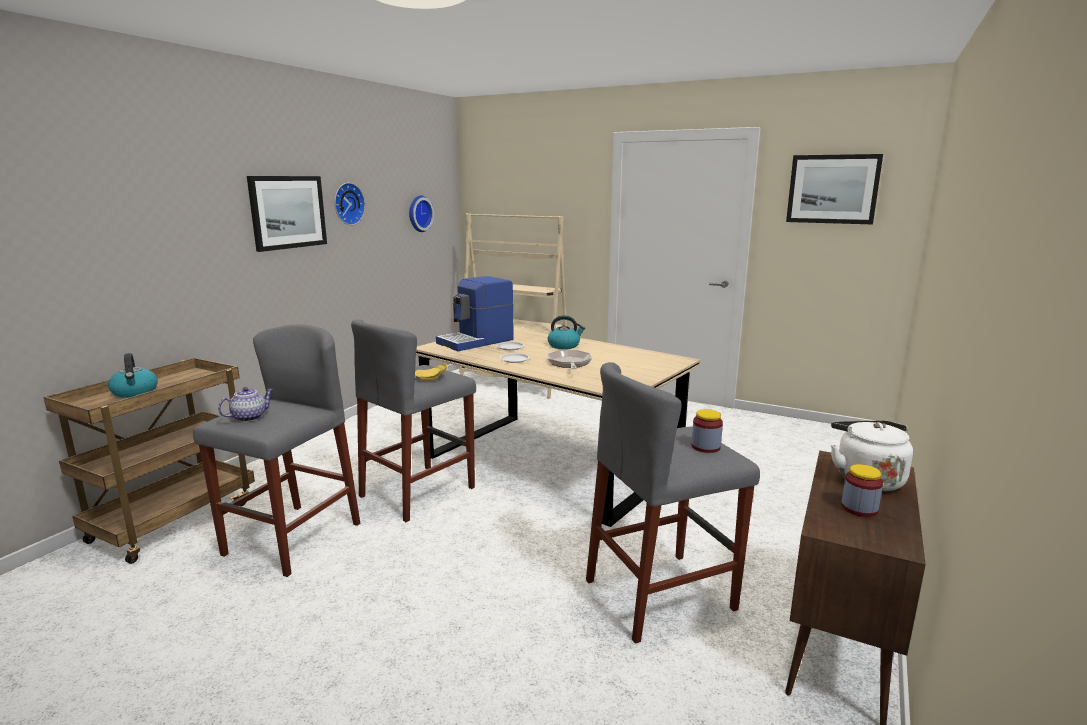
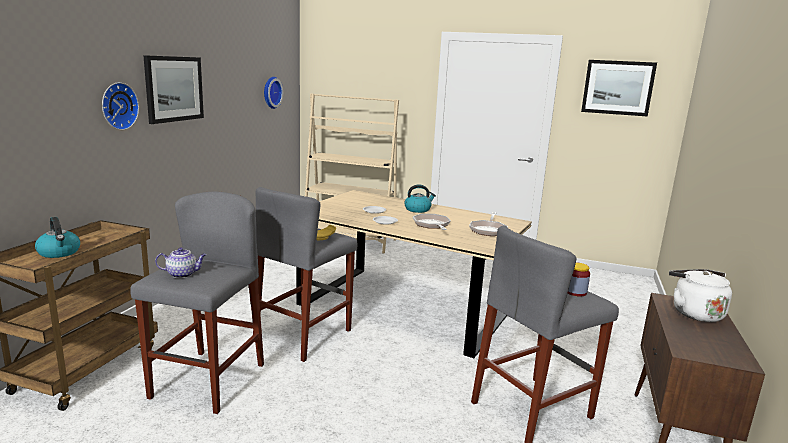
camera: 10 degrees left, 0 degrees up
teapot [218,387,274,422] -> teapot turned 45 degrees clockwise [155,247,206,278]
wall clock [335,183,365,225] -> wall clock moved to [102,82,139,130]
coffee machine [436,276,514,351] -> none
jar [841,464,883,517] -> none
none -> frying pan [469,212,508,236]

